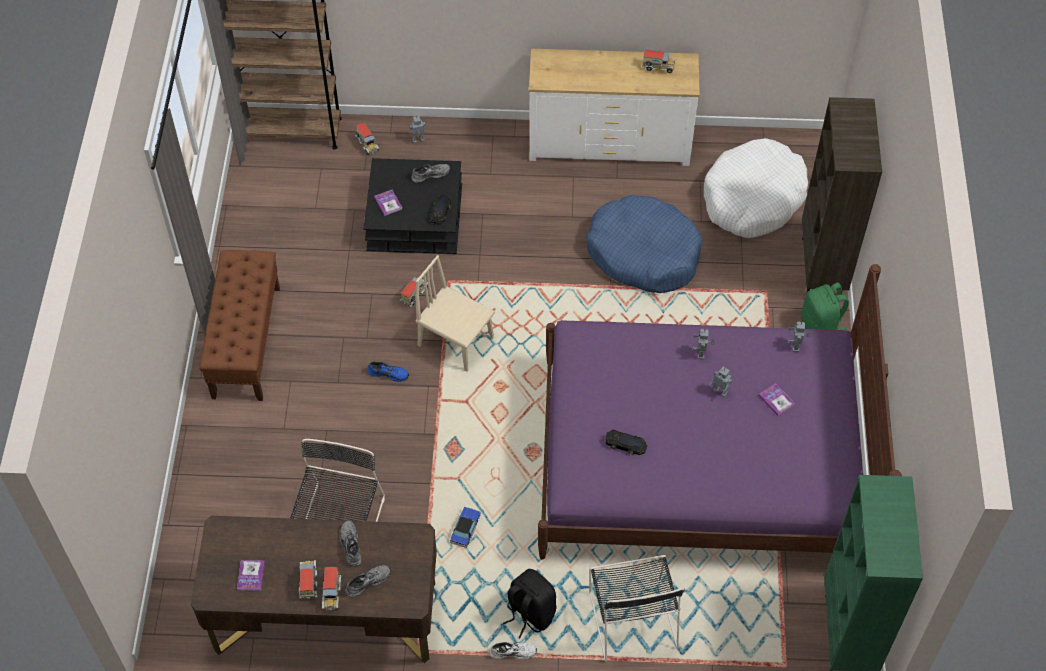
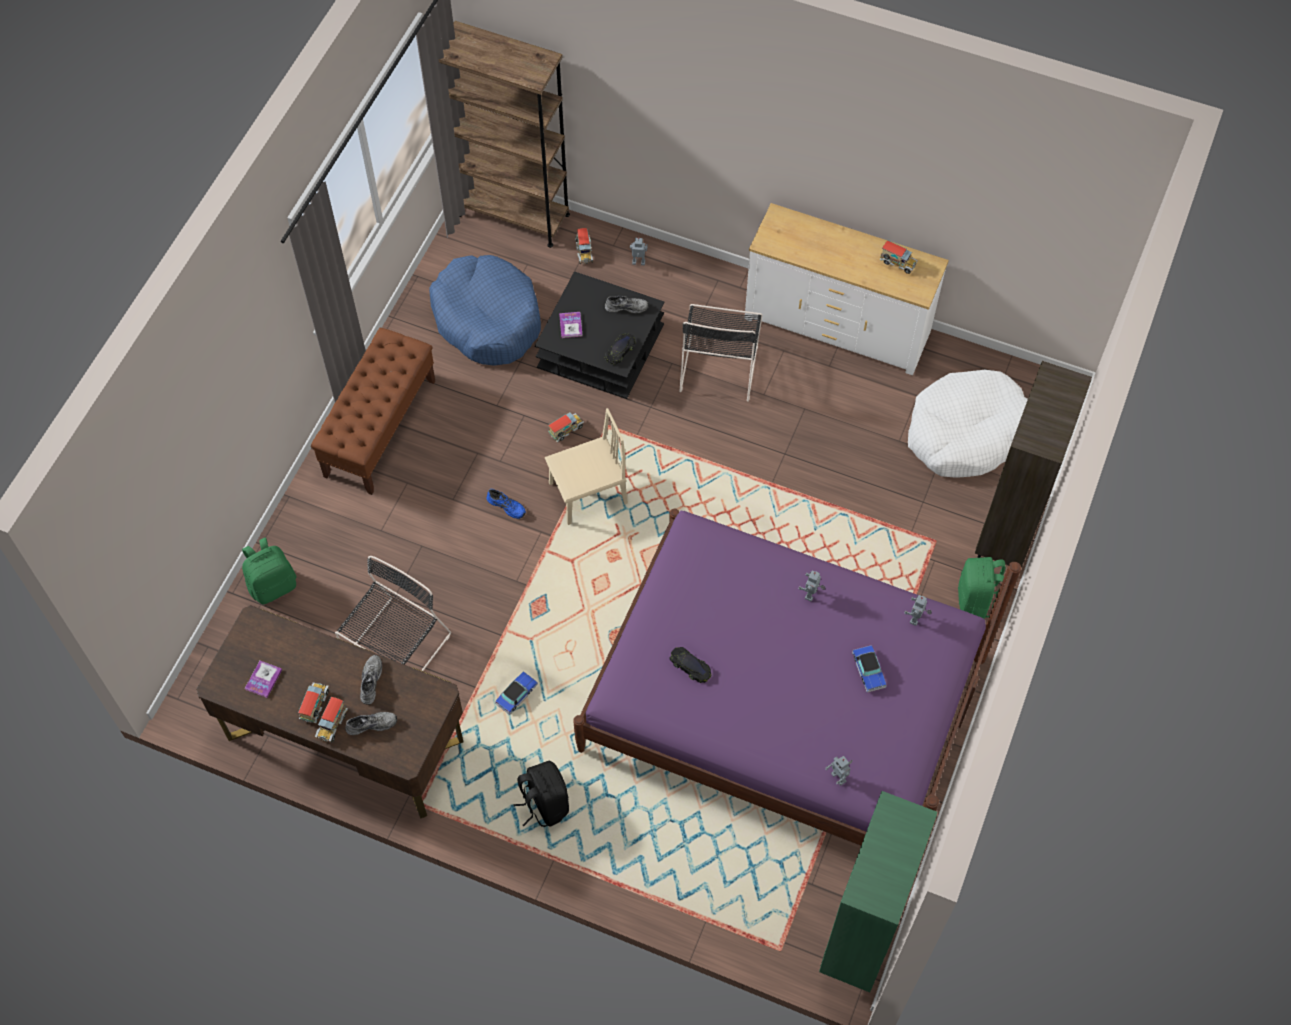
camera: 20 degrees right, 5 degrees up
beige chair [415,255,495,372] -> beige chair turned 105 degrees clockwise [545,408,628,525]
white shoe [489,642,537,659] -> none
blue dog bed [586,195,703,293] -> blue dog bed moved to [429,255,541,366]
black chair [589,555,684,662] -> black chair moved to [679,304,763,402]
toy robot [710,367,732,397] -> toy robot moved to [826,756,853,786]
book [759,383,795,416] -> toy car [852,645,887,692]
none -> green backpack [242,537,296,605]

